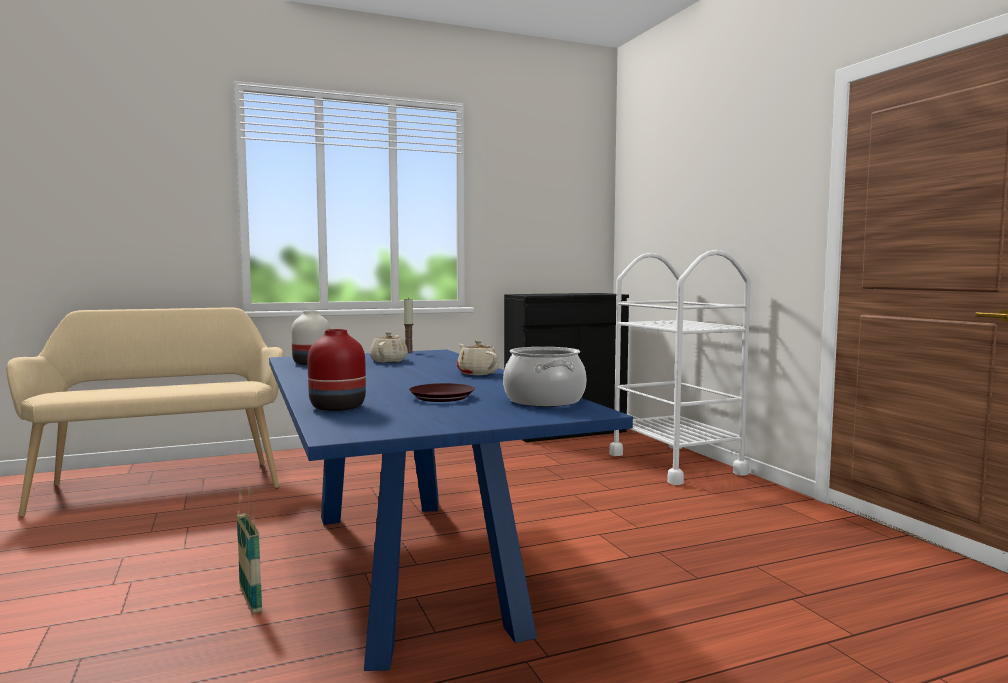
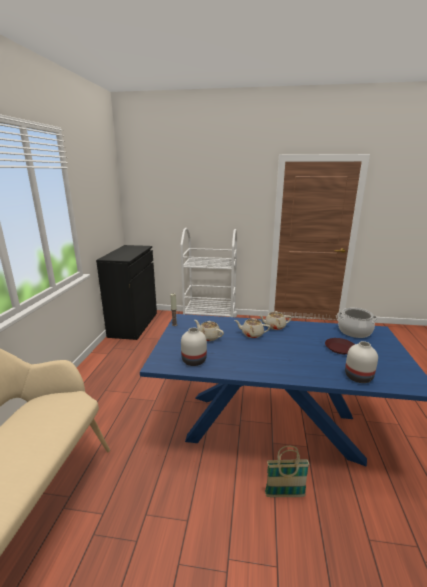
camera: 60 degrees left, 15 degrees up
red vase [308,329,366,411] -> white vase [345,341,378,383]
none -> beige teapot [235,318,270,338]

